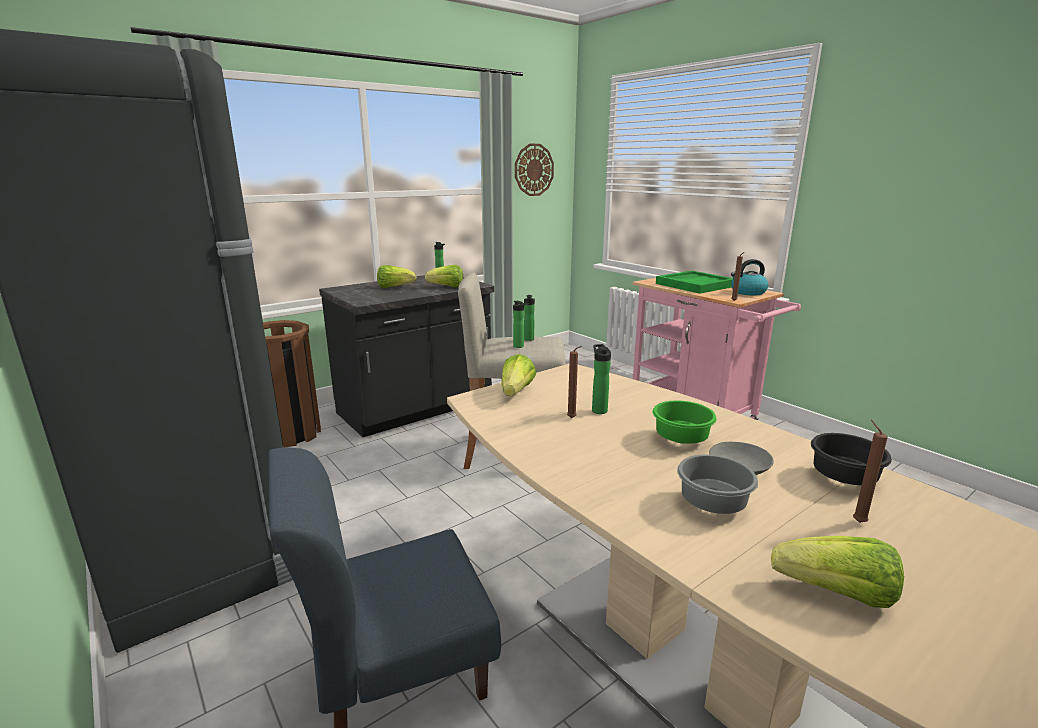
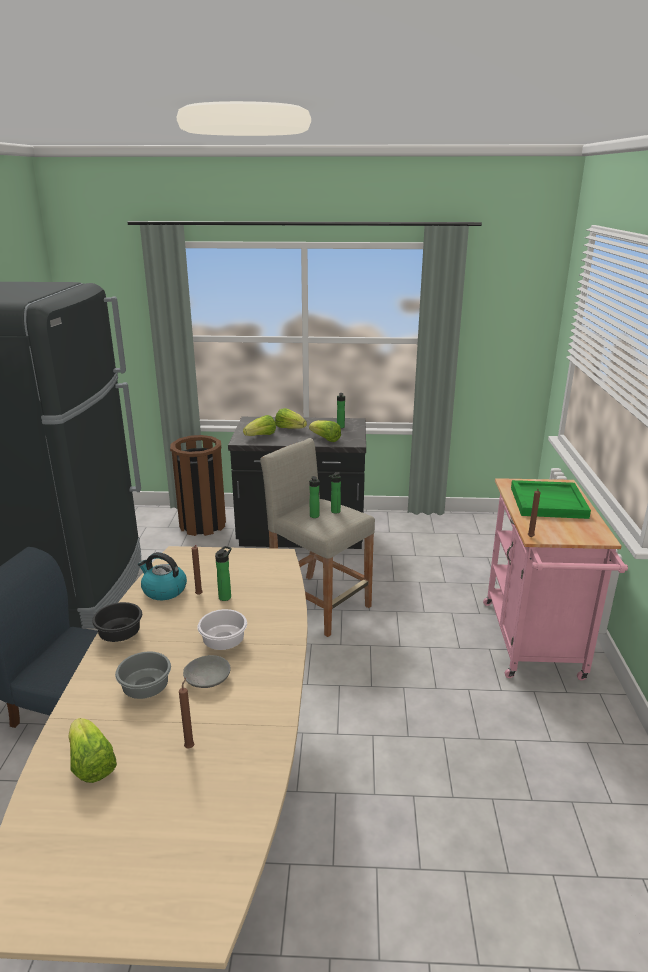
camera: 40 degrees right, 5 degrees up
lettuce [501,354,536,396] -> lettuce moved to [243,415,276,436]
wall clock [515,144,554,196] -> none
green bowl [653,400,717,444] -> white bowl [197,609,247,650]
kettle [731,259,768,296] -> kettle moved to [138,552,187,600]
black bowl [811,433,892,485] -> black bowl moved to [92,602,142,642]

